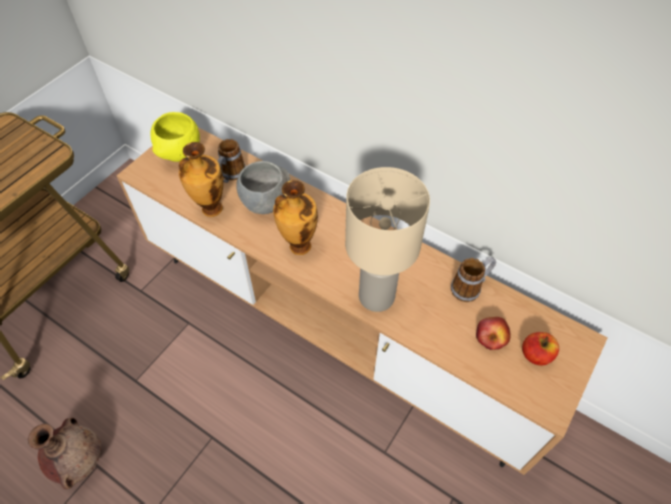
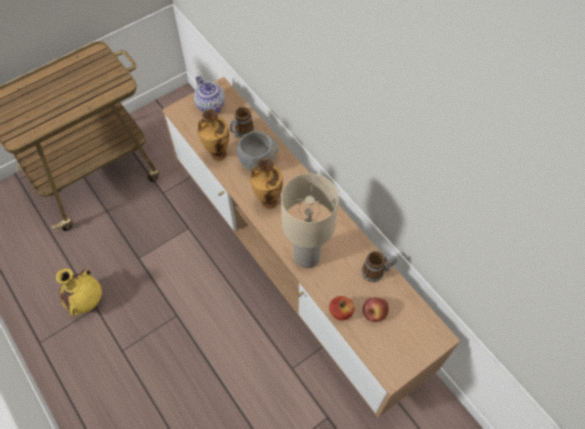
camera: 20 degrees right, 5 degrees up
brown vase [28,418,101,489] -> yellow vase [56,268,102,316]
yellow bowl [151,112,200,162] -> teapot [194,76,225,114]
apple [522,332,559,366] -> apple moved to [329,296,355,320]

